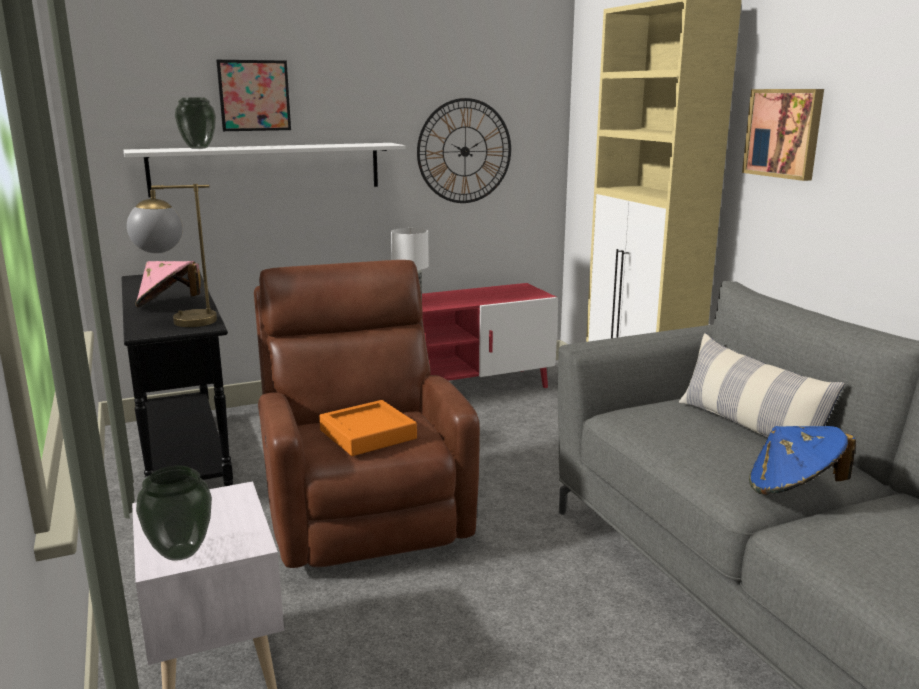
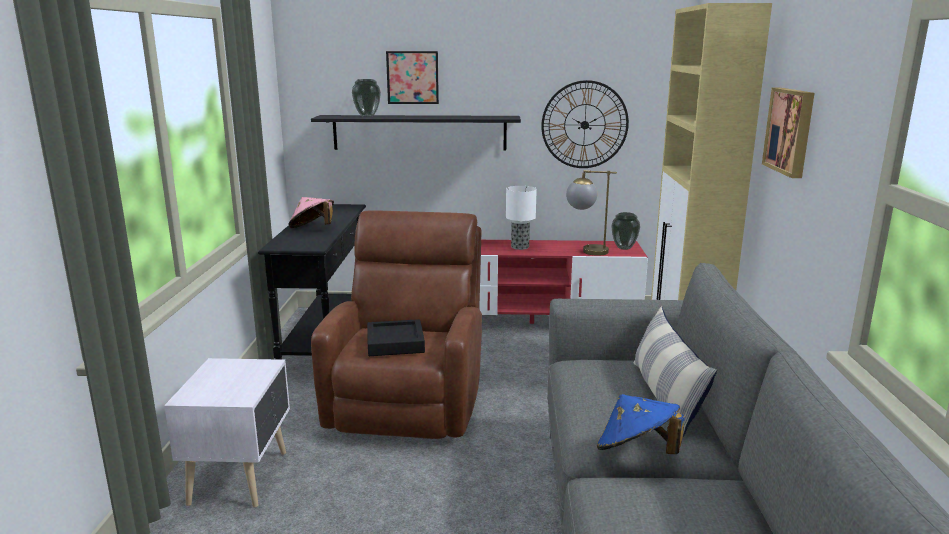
camera: 25 degrees right, 0 degrees up
white shelf [123,143,405,197] -> black shelf [311,115,521,151]
table lamp [127,184,217,327] -> table lamp moved to [566,170,617,256]
vase [136,465,212,561] -> vase moved to [611,212,640,250]
orange tray [319,400,417,456] -> black tray [367,319,425,356]

